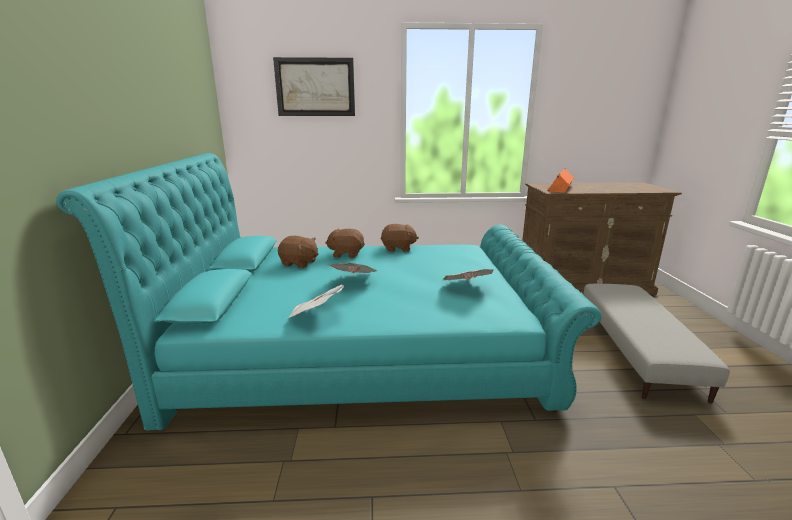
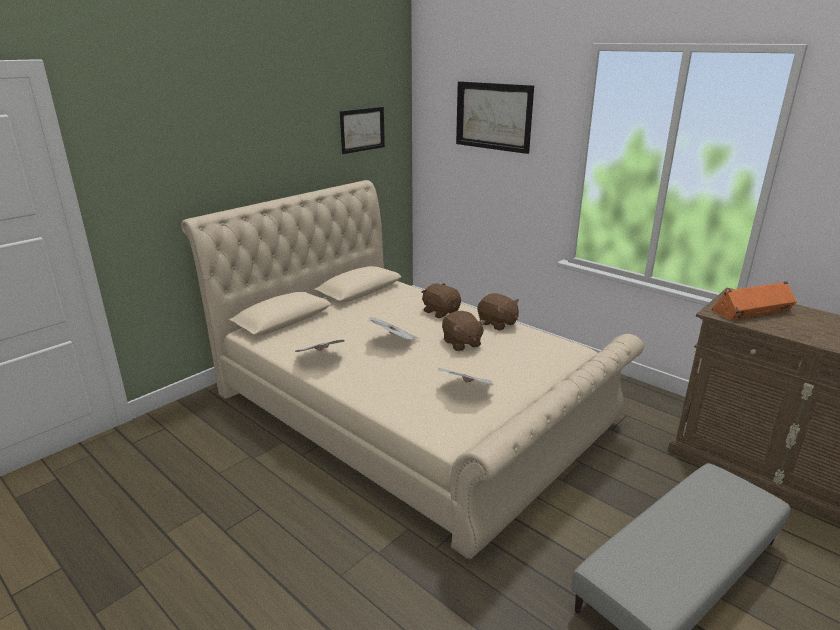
camera: 45 degrees right, 5 degrees up
turquoise bed [56,153,602,431] -> beige bed [181,180,644,560]
brown plush toy [278,236,318,268] -> brown plush toy moved to [442,311,485,351]
none -> picture [340,107,385,154]

